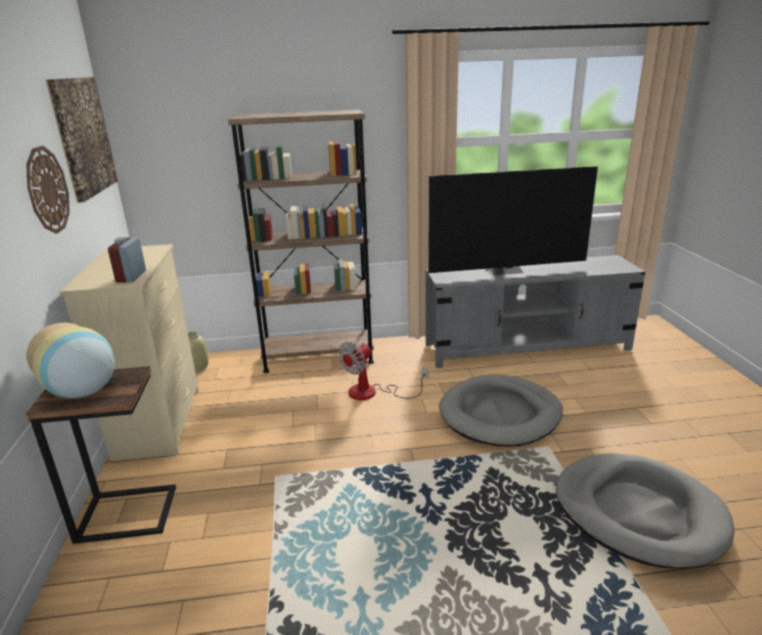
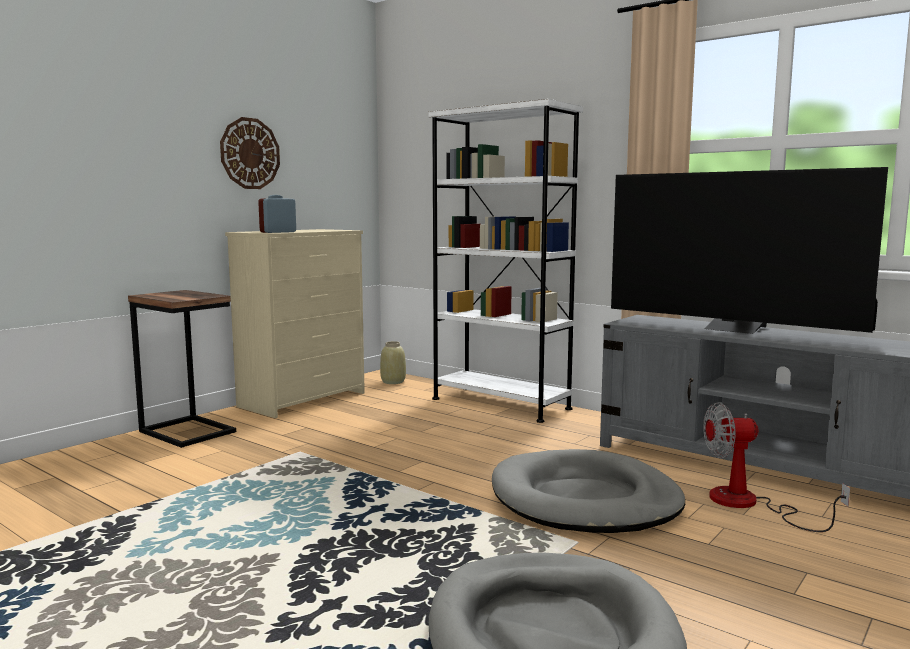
camera: 45 degrees right, 15 degrees down
vase [26,322,115,398] -> none
picture [46,77,118,203] -> none
brown bookcase [228,109,374,373] -> white bookcase [428,99,583,423]
fan [339,342,428,400] -> fan moved to [703,402,850,532]

